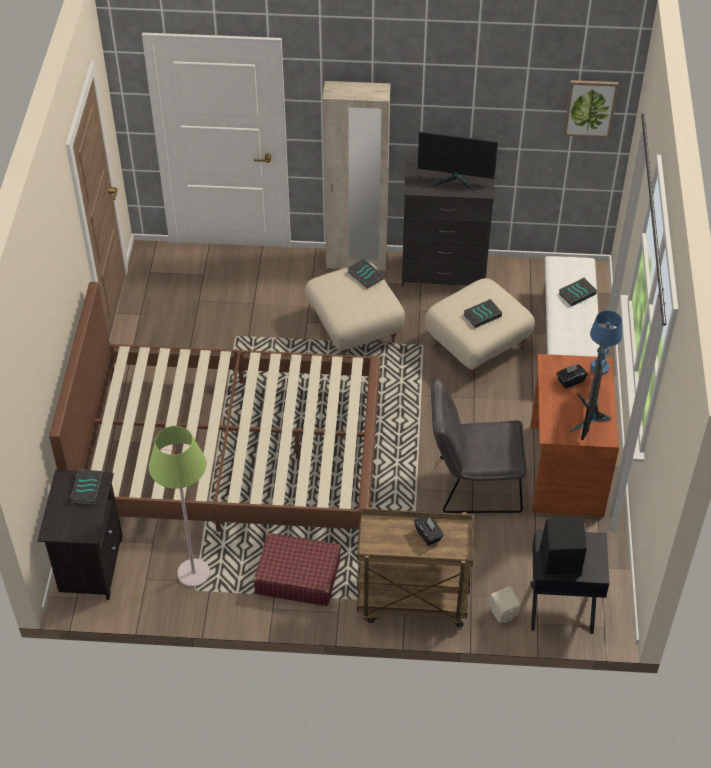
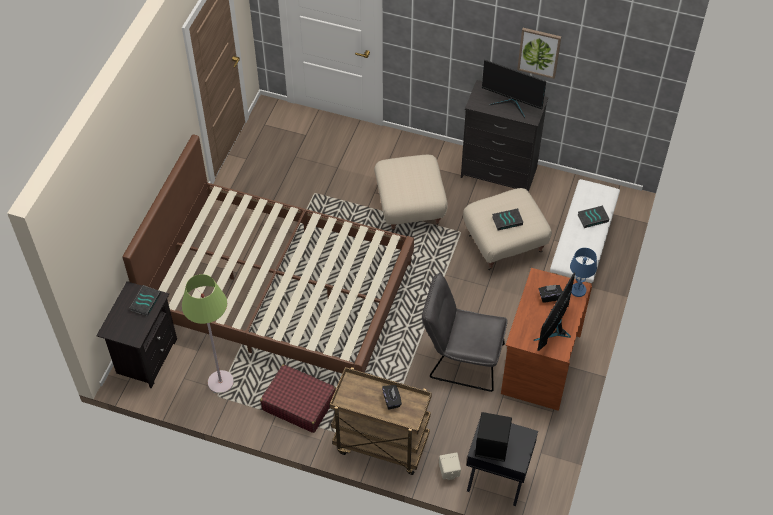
camera: 15 degrees right, 5 degrees up
beige wardrobe [323,81,391,271] -> none
book [347,259,384,289] -> none
picture [564,80,619,138] -> picture moved to [517,28,562,79]

